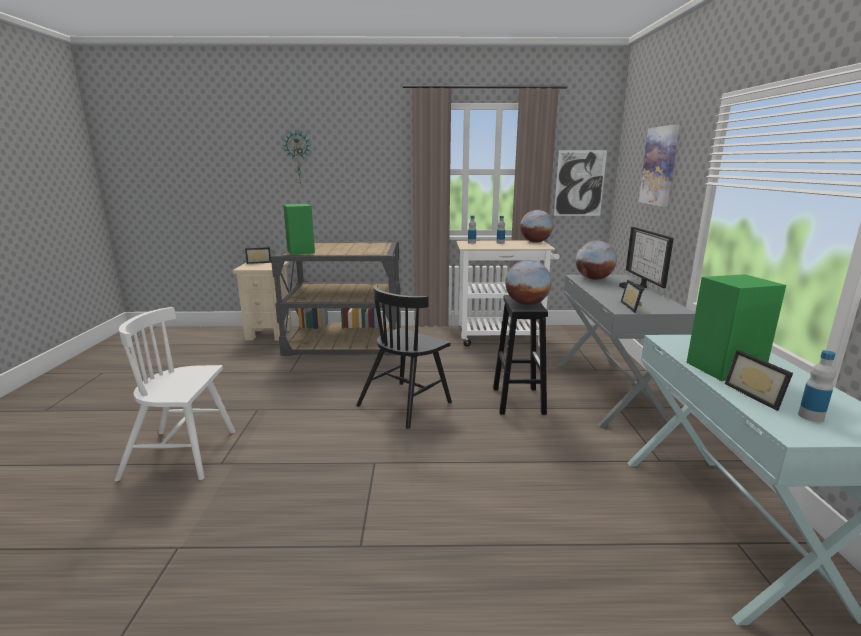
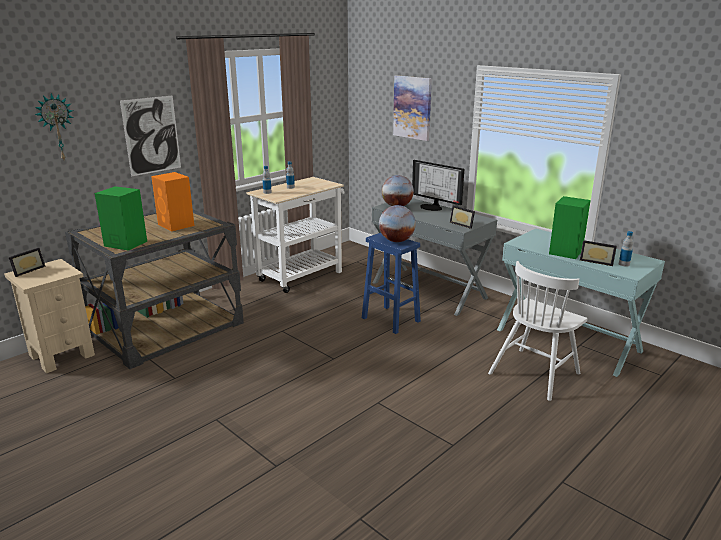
camera: 45 degrees left, 5 degrees up
white chair [114,307,235,481] -> white chair moved to [488,261,588,401]
black chair [356,285,452,429] -> none
black stool [493,295,548,415] -> blue stool [362,233,421,334]
globe [520,210,553,243] -> none
picture [554,150,607,216] -> picture moved to [120,95,181,177]
none -> orange speaker [151,172,194,232]

